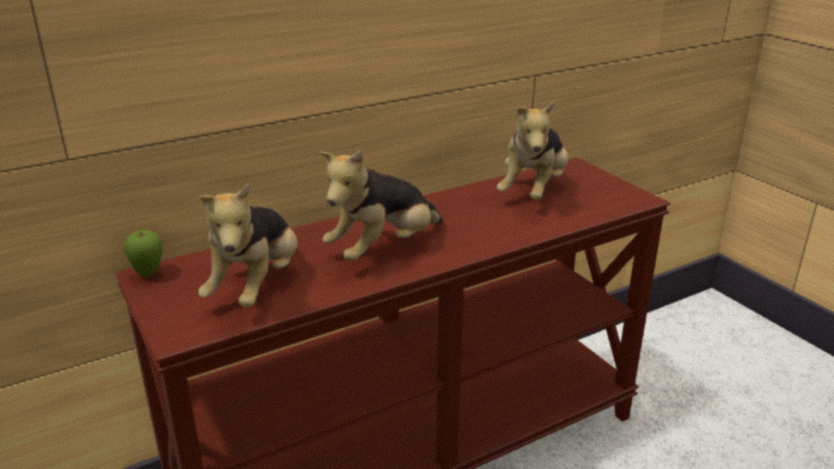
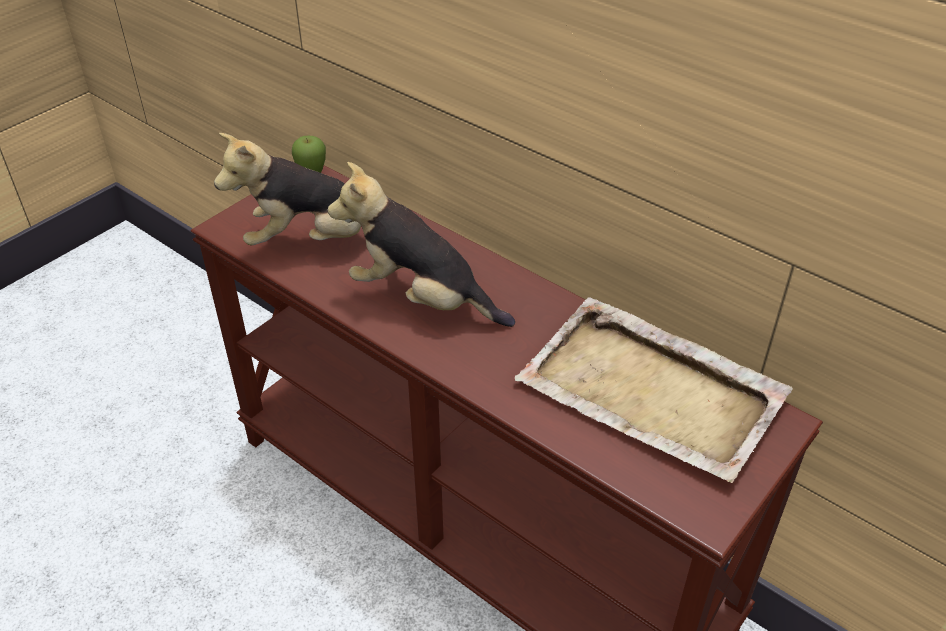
camera: 70 degrees right, 15 degrees up
plush toy [497,101,568,200] -> beige tray [515,297,793,483]

